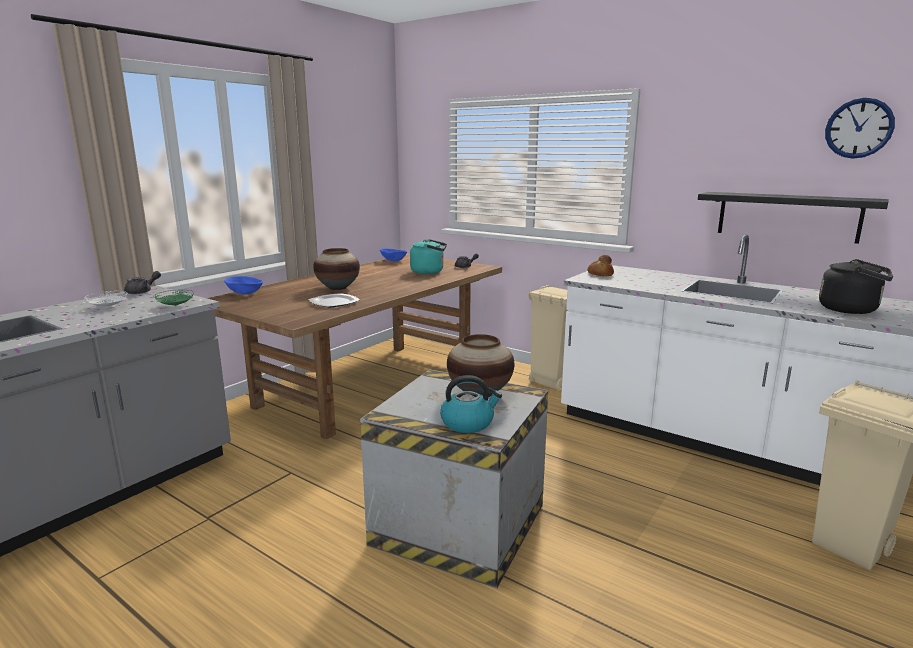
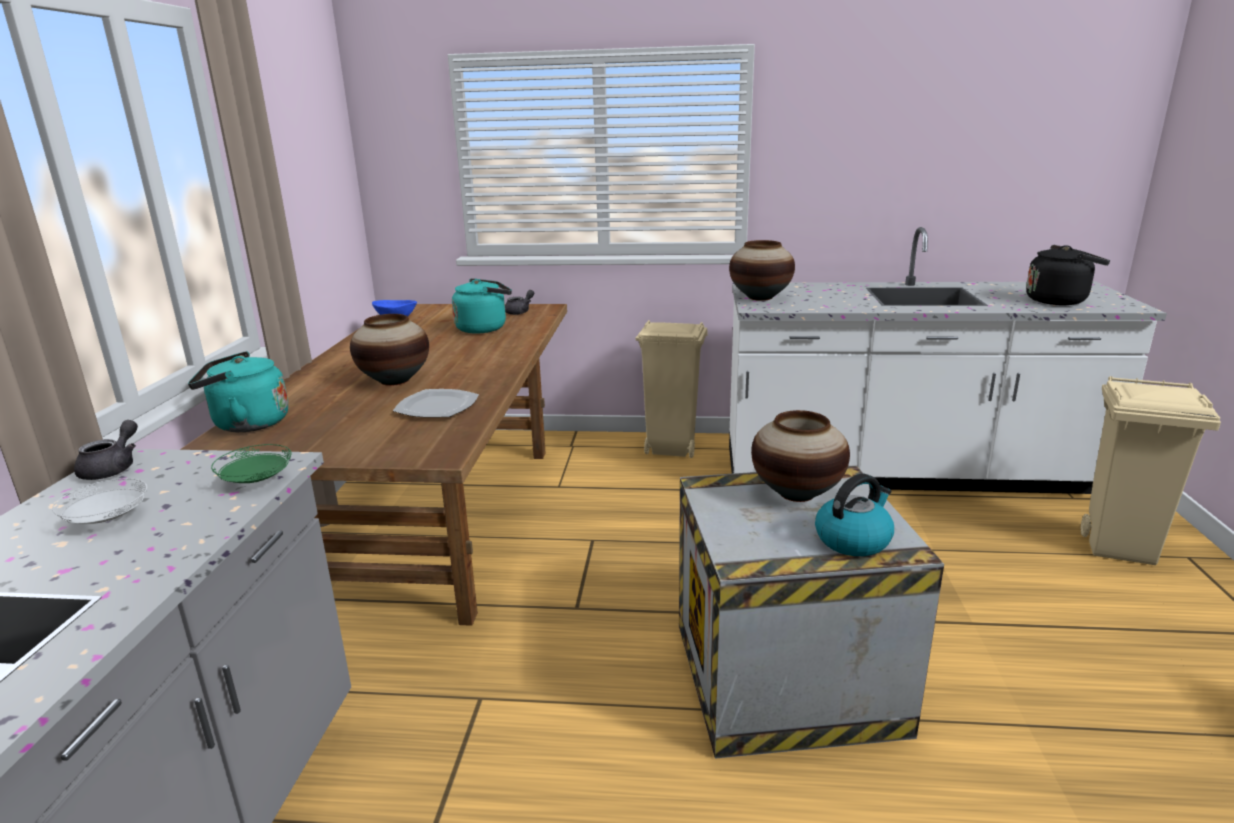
camera: 30 degrees left, 5 degrees up
blue bowl [224,276,263,295] -> turquoise kettle [188,351,289,432]
bread [588,255,614,276] -> vase [729,240,795,301]
black shelf [698,192,889,244] -> none
wall clock [825,98,895,159] -> none

